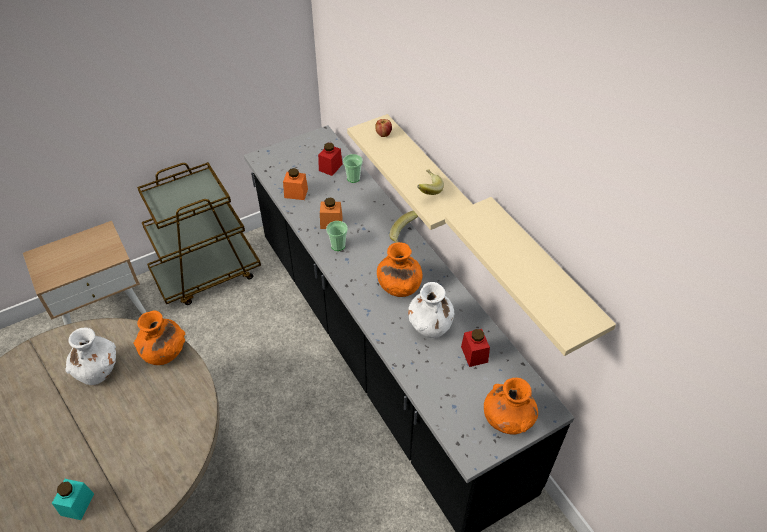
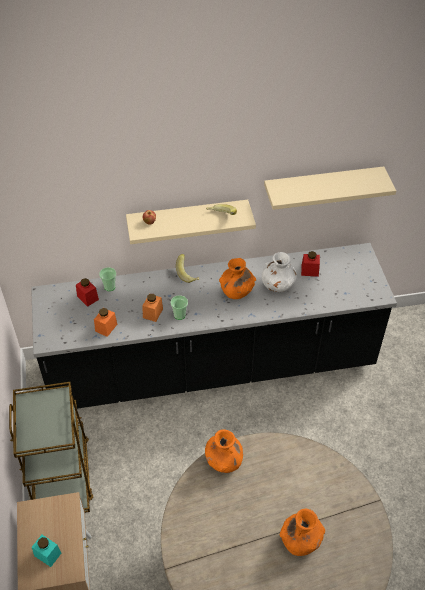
camera: 70 degrees left, 0 degrees up
turquoise jar [52,479,94,520] -> turquoise jar moved to [32,535,61,567]
white vase [65,327,116,385] -> none
orange vase [484,378,538,434] -> orange vase moved to [280,509,325,556]

